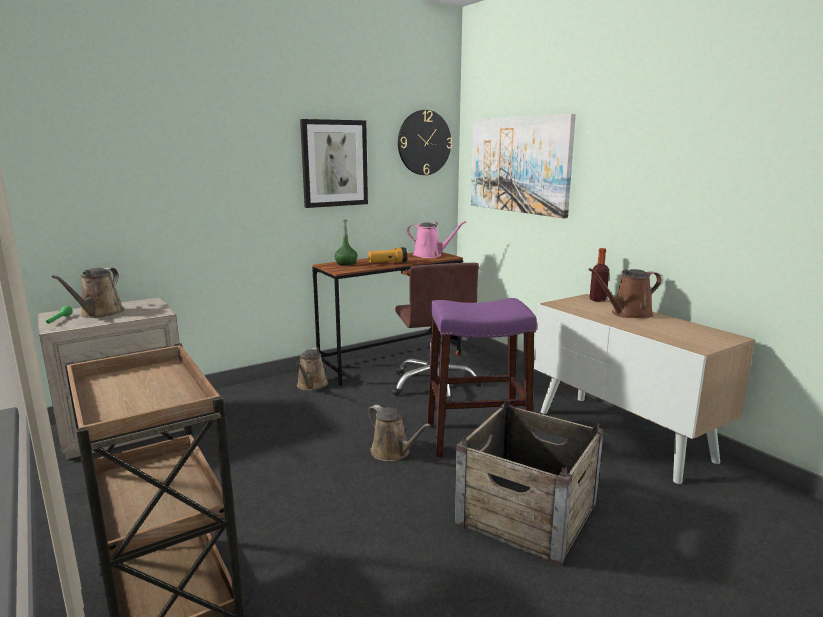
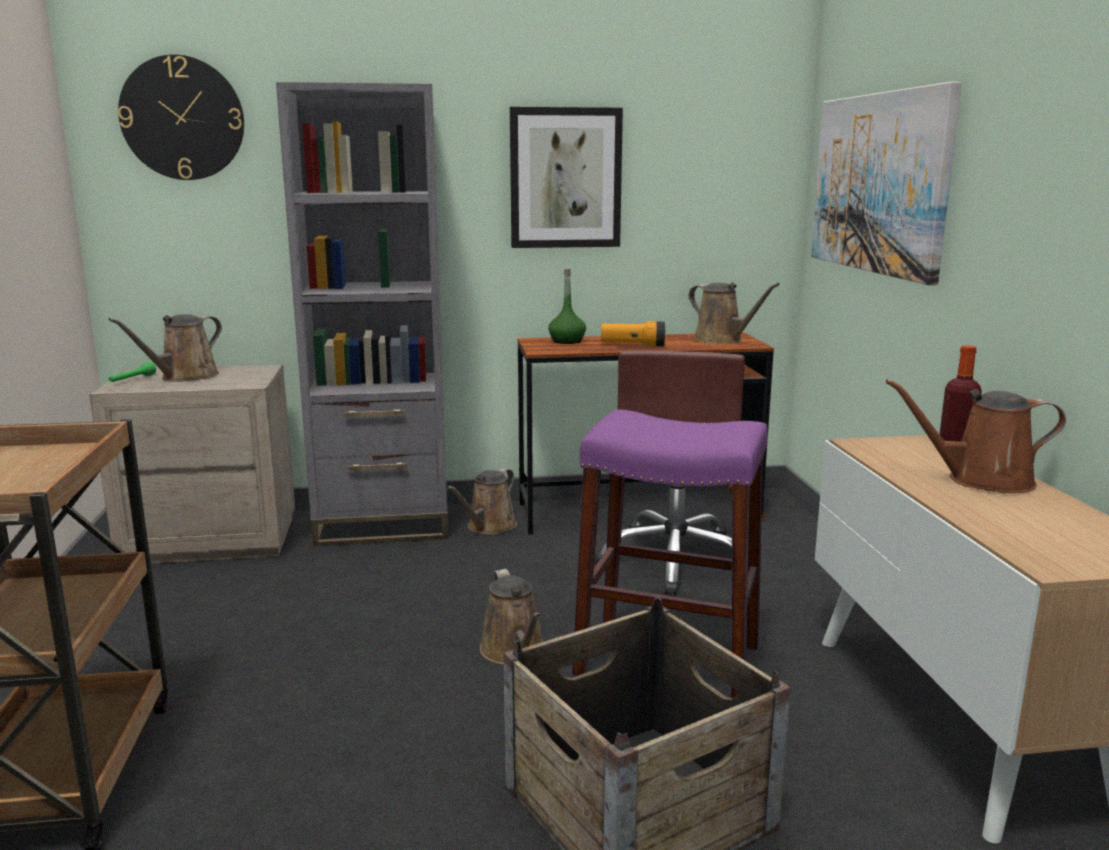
camera: 25 degrees right, 0 degrees up
wall clock [398,110,452,175] -> wall clock moved to [118,54,244,180]
pink watering can [407,221,466,258] -> brown watering can [689,282,780,344]
none -> grey bookcase [276,82,449,546]

